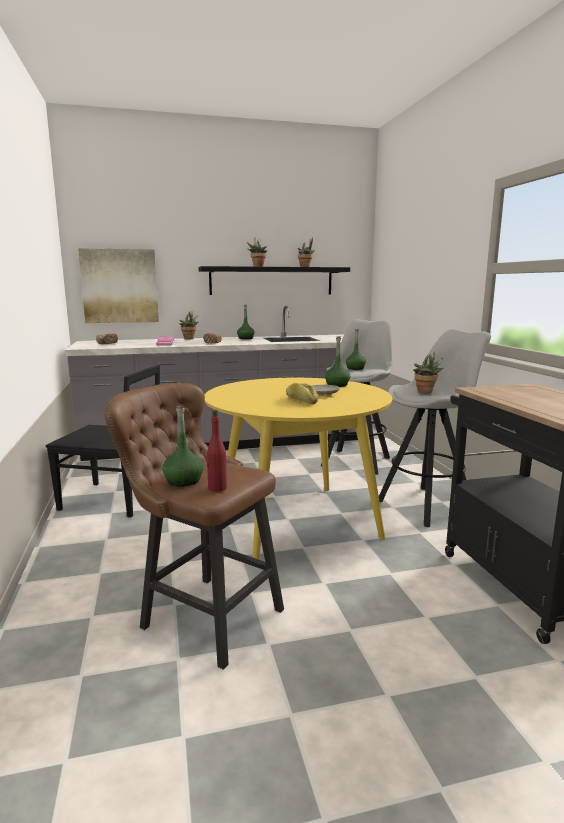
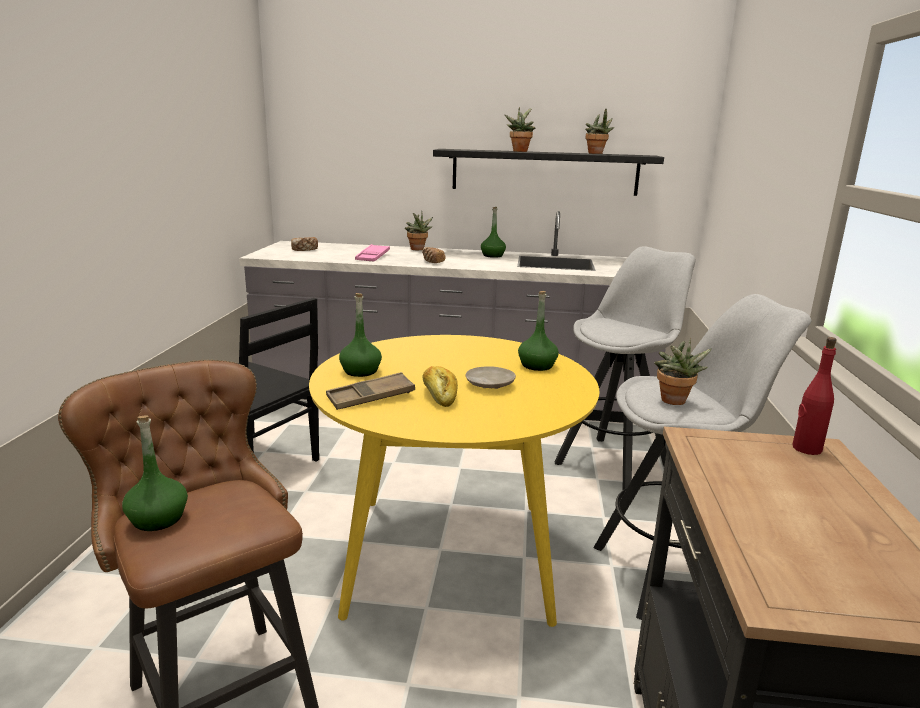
camera: 20 degrees right, 5 degrees up
picture [78,248,159,323] -> none
red bottle [206,410,227,492] -> red bottle moved to [792,337,837,455]
green bottle [345,329,366,370] -> green bottle moved to [339,293,382,377]
none -> brown tray [326,372,415,410]

